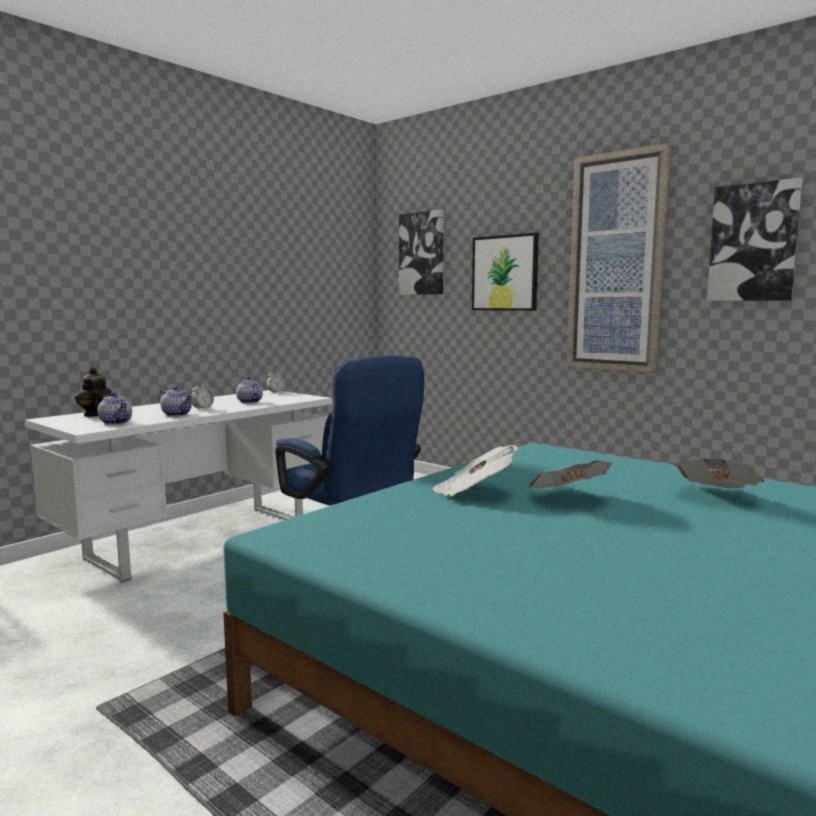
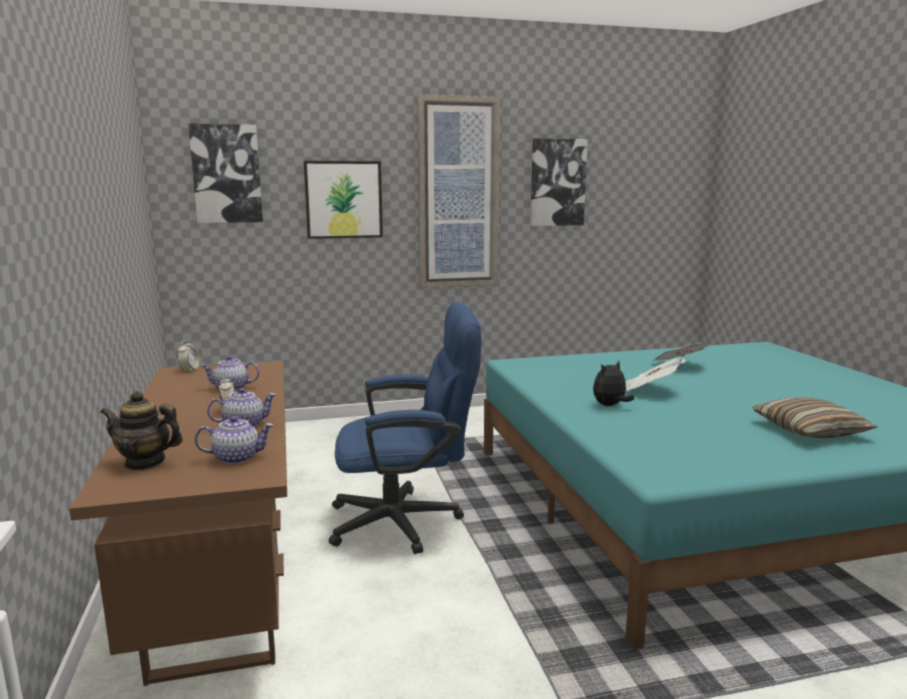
camera: 55 degrees left, 5 degrees up
white desk [25,390,333,582] -> brown desk [69,361,287,686]
newspaper [432,445,518,497] -> plush toy [593,360,634,406]
none -> pillow [752,397,878,438]

